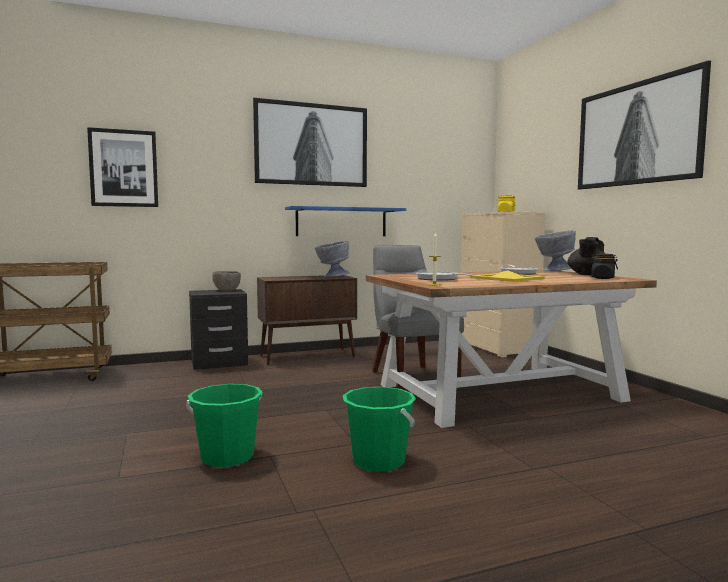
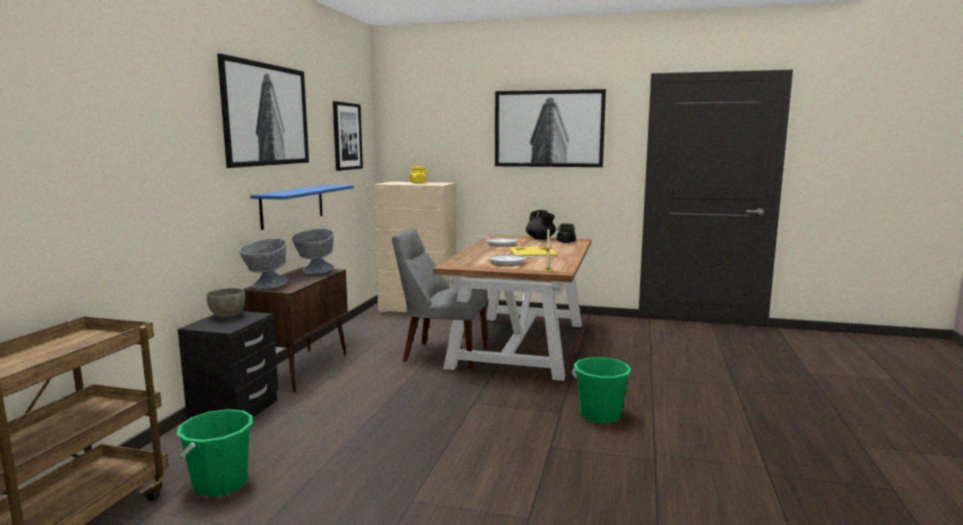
camera: 55 degrees left, 5 degrees up
picture [87,127,158,207] -> picture moved to [333,101,363,171]
green bucket [186,384,263,467] -> green bucket moved to [176,409,253,497]
grey bowl [535,230,576,271] -> grey bowl moved to [239,239,288,290]

